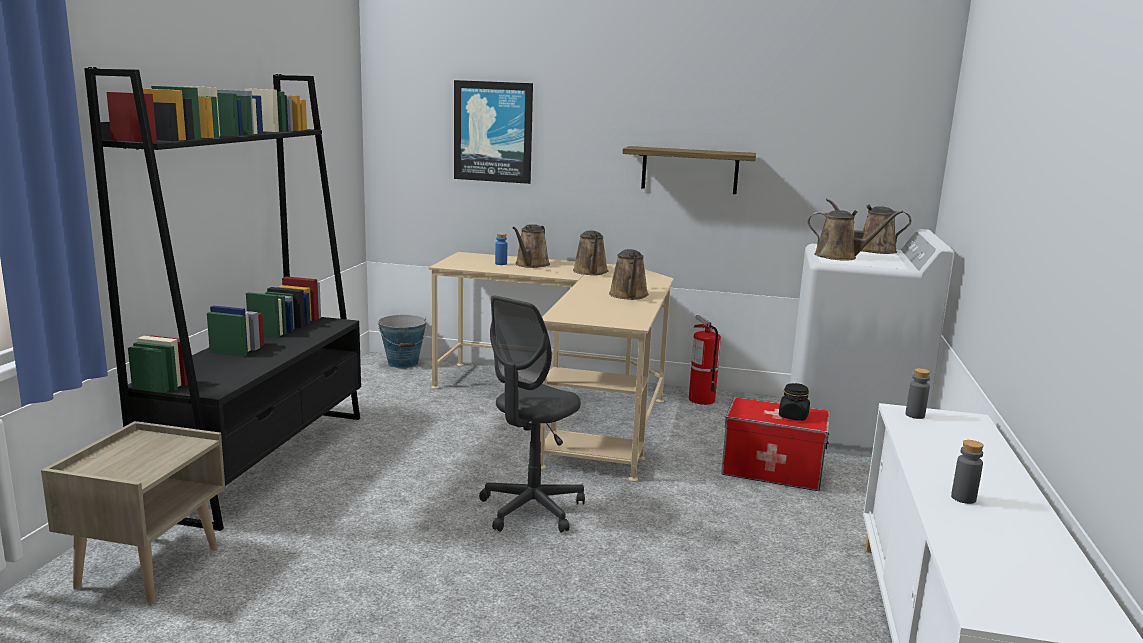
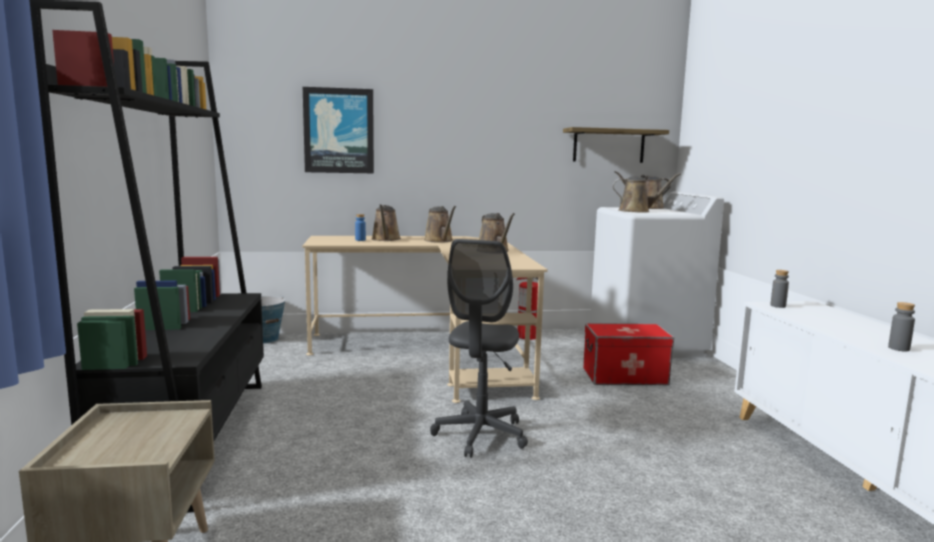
camera: 20 degrees left, 5 degrees down
shelf [622,146,756,194] -> shelf moved to [563,127,669,163]
black jar [779,383,810,421] -> none

